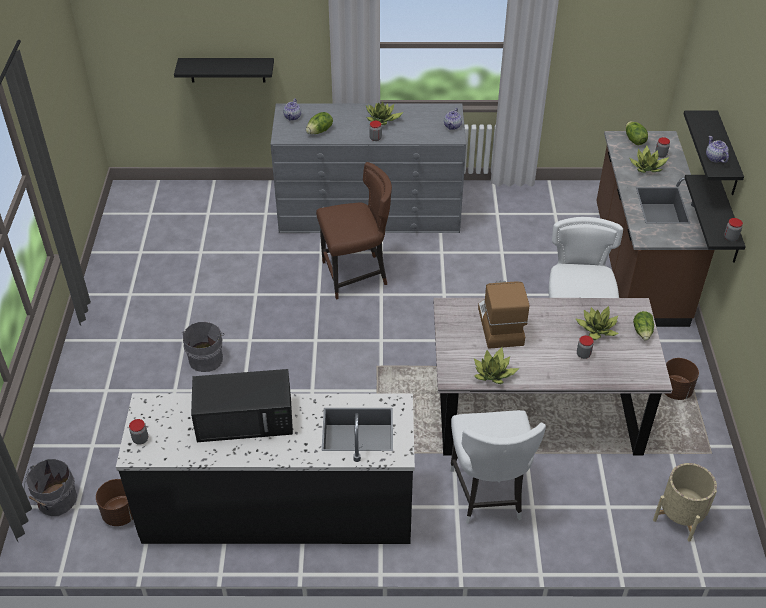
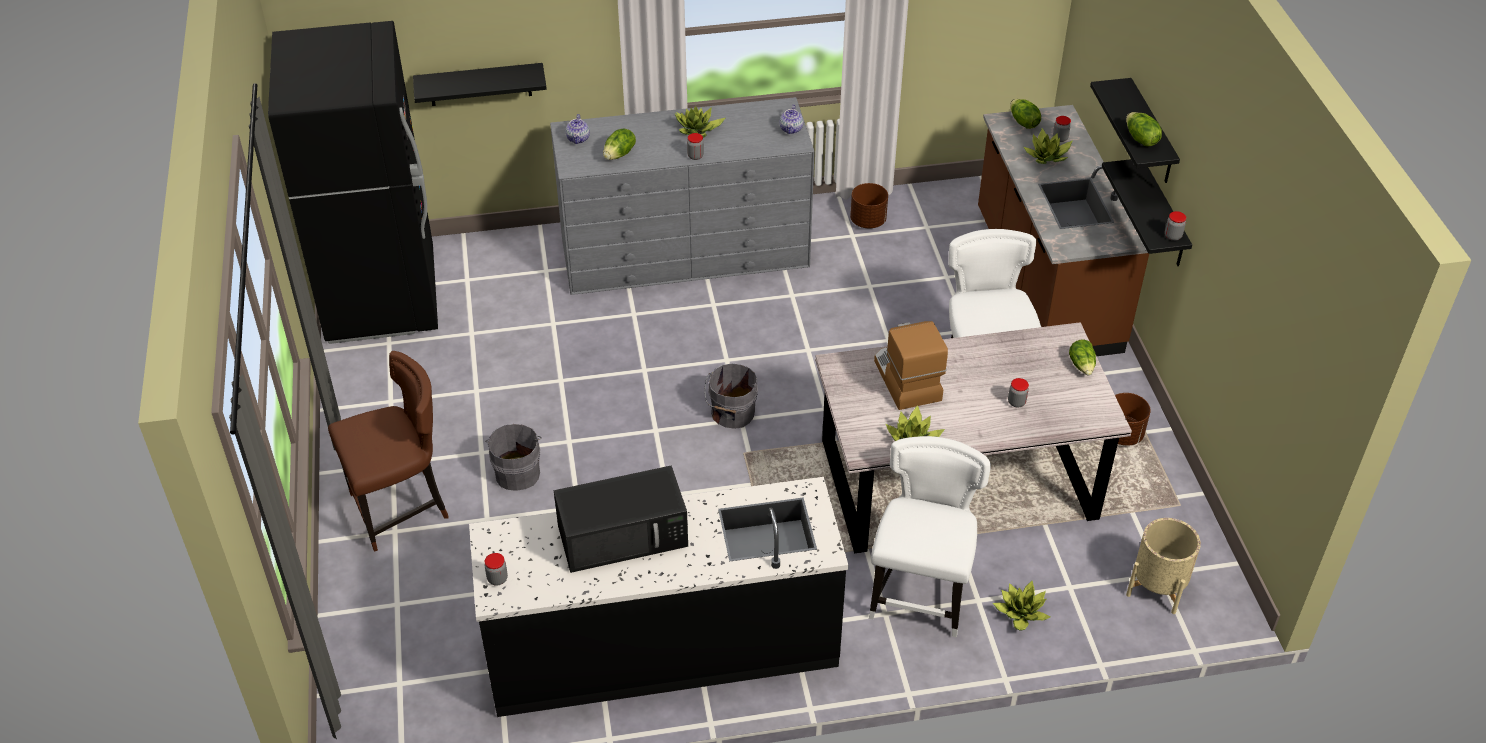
camera: 10 degrees left, 0 degrees up
grey bucket [24,459,77,516] -> grey bucket moved to [704,363,758,429]
brown planter [96,479,133,526] -> brown planter moved to [850,183,888,229]
brown chair [316,162,392,299] -> brown chair moved to [328,351,449,552]
white chair [450,410,546,524] -> white chair turned 150 degrees counterclockwise [869,436,991,637]
potted plant [575,306,619,340] -> potted plant moved to [993,581,1050,631]
teapot [706,136,729,163] -> lettuce [1126,112,1162,147]
none -> black fridge [268,21,438,344]

